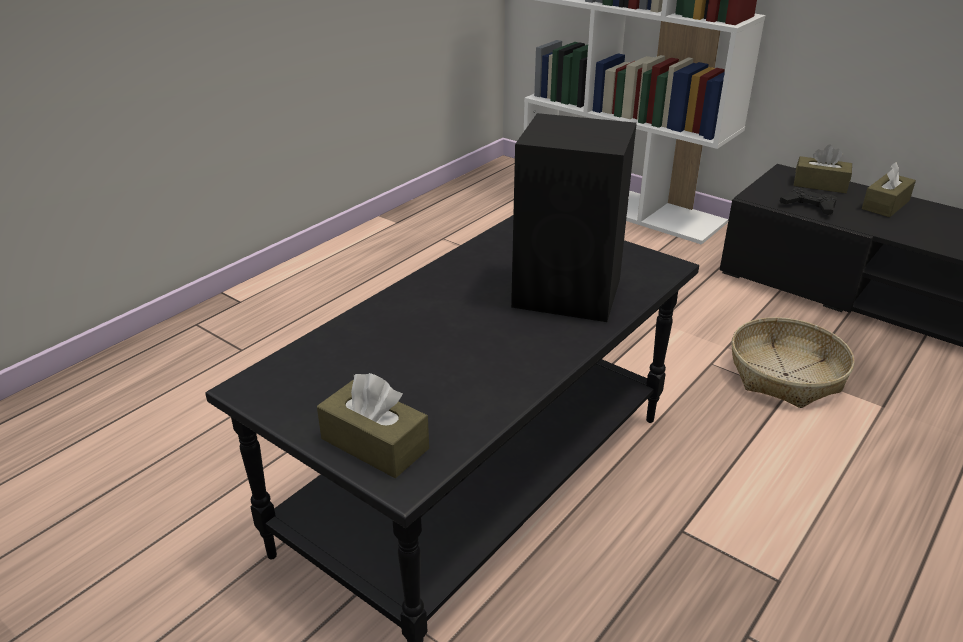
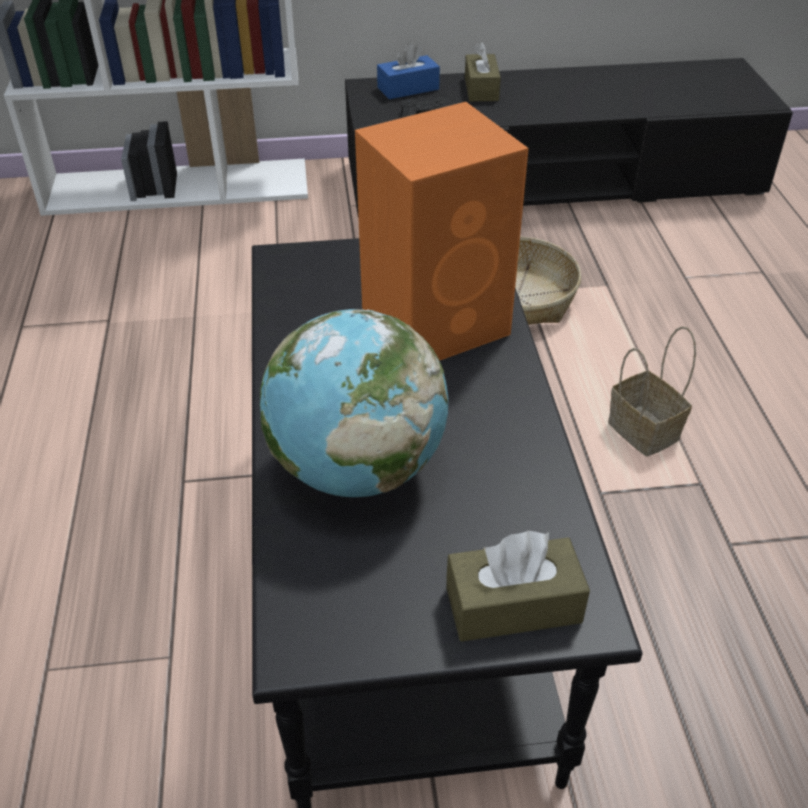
camera: 45 degrees left, 10 degrees up
black speaker [511,113,637,322] -> orange speaker [355,102,529,361]
brown tissue box [793,144,852,193] -> blue tissue box [377,42,440,99]
none -> globe [260,309,448,497]
none -> basket [608,326,696,456]

